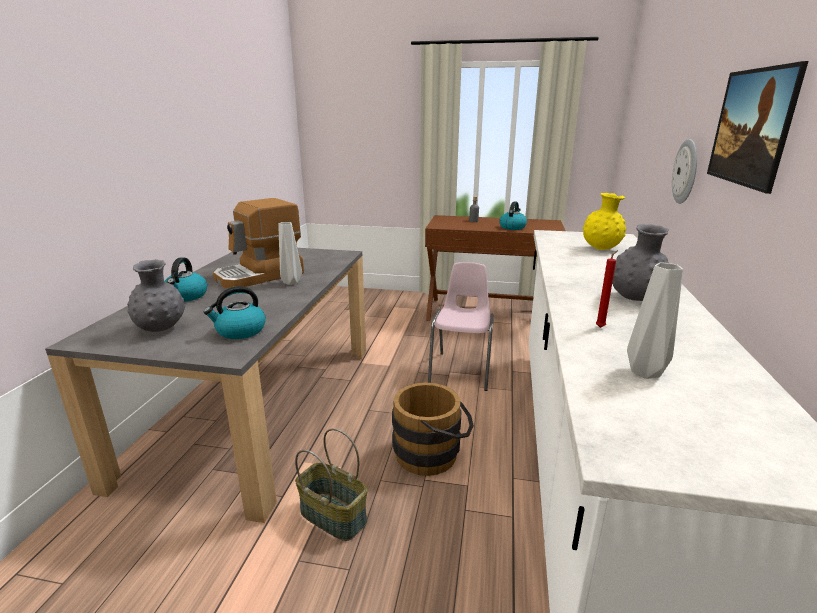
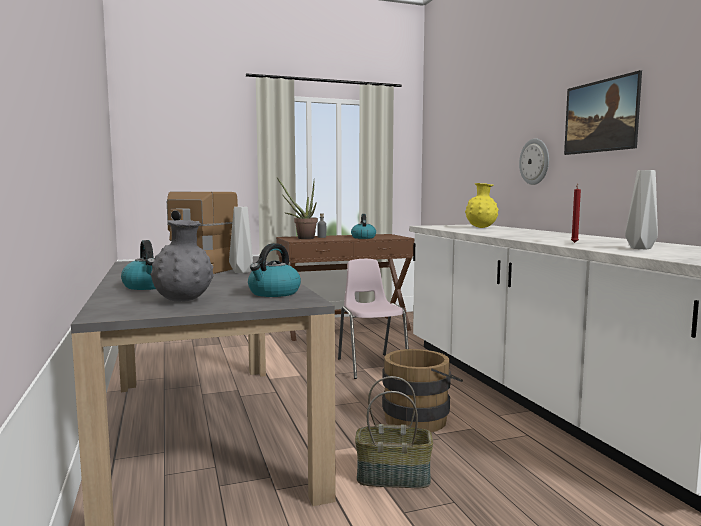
camera: 30 degrees left, 15 degrees down
grey vase [612,224,669,301] -> none
none -> potted plant [277,177,318,239]

